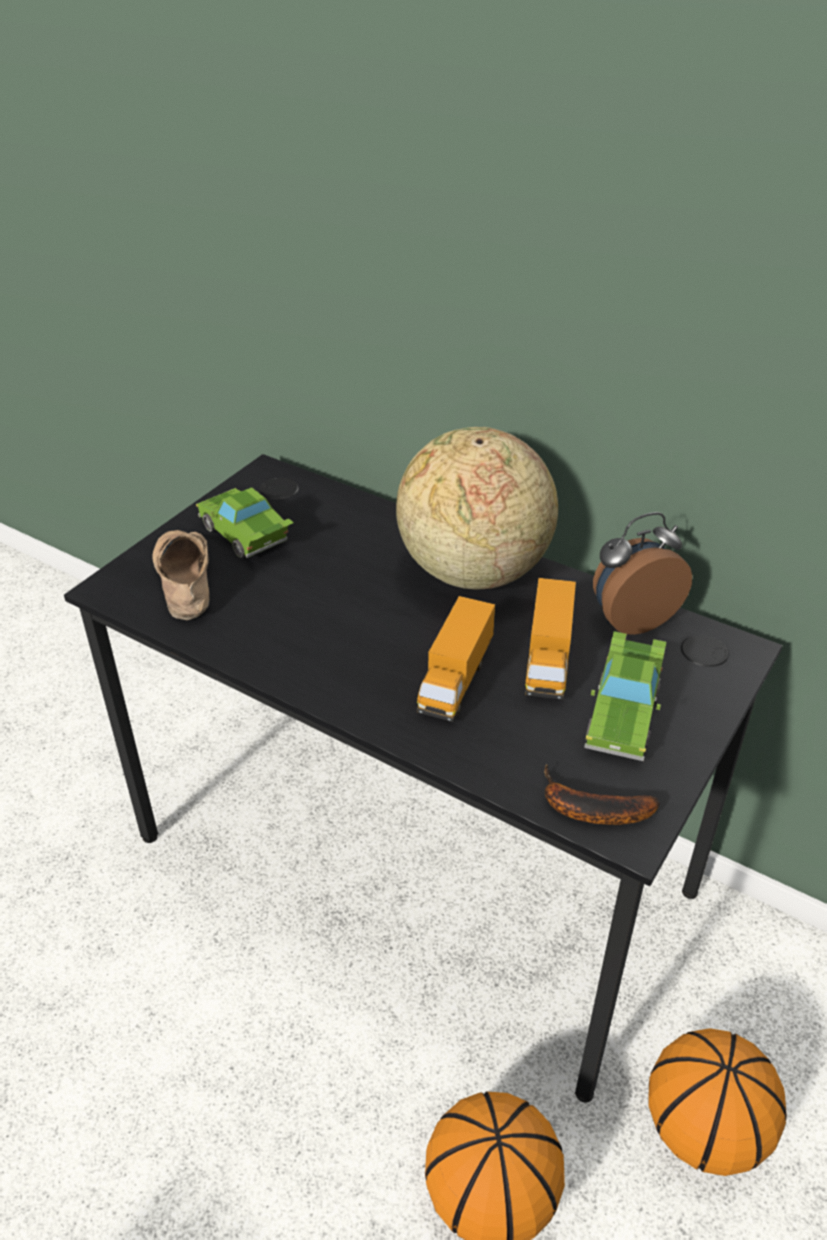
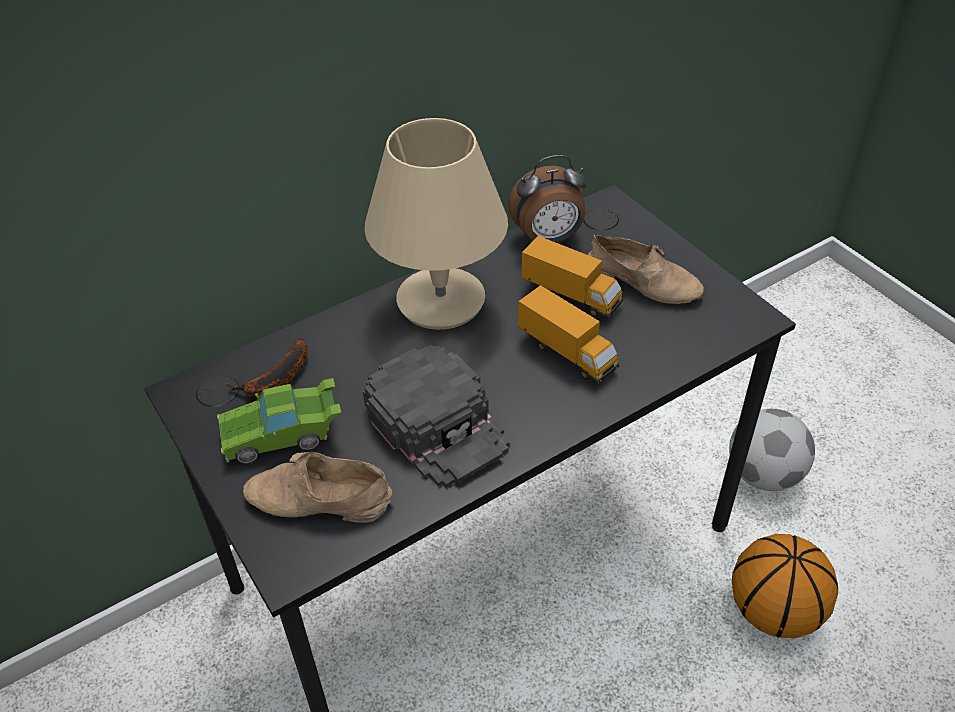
camera: 65 degrees left, 5 degrees up
globe [396,427,558,590] -> beige table lamp [364,118,508,330]
banana [544,764,660,825] -> banana moved to [226,338,308,398]
green toy car [584,631,666,761] -> beige shoe [588,234,704,304]
alarm clock [593,512,692,635] -> alarm clock turned 105 degrees counterclockwise [508,155,587,244]
basketball [648,1029,787,1176] -> football [729,409,815,491]
none -> black cap [363,345,510,487]

